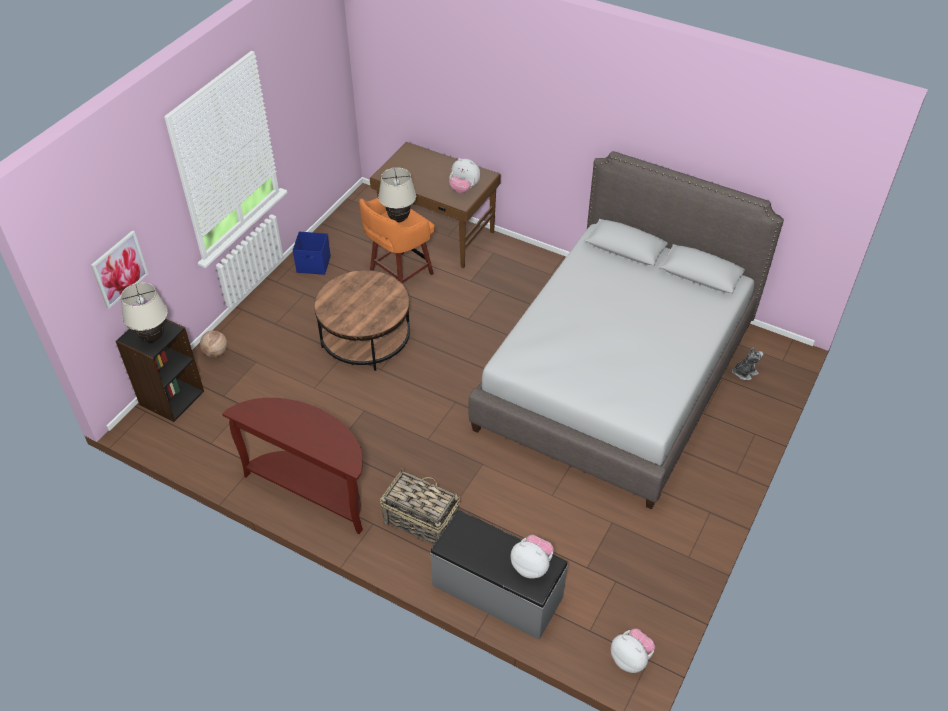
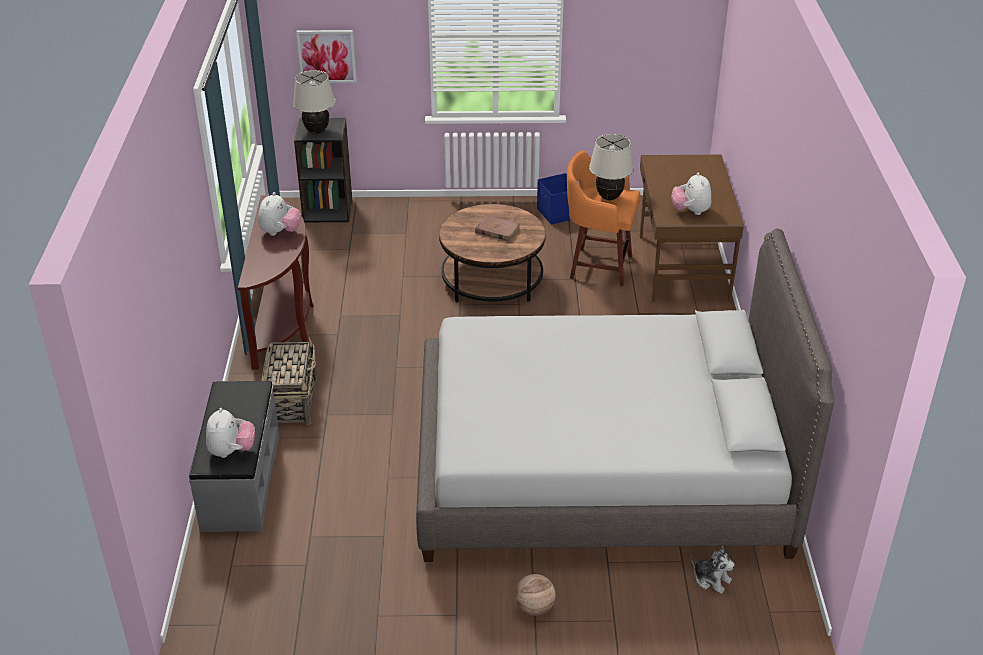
camera: 60 degrees right, 10 degrees down
basketball [200,331,228,357] -> basketball moved to [515,574,555,616]
plush toy [611,628,655,673] -> plush toy moved to [258,192,301,236]
none -> brown book [475,215,520,242]

